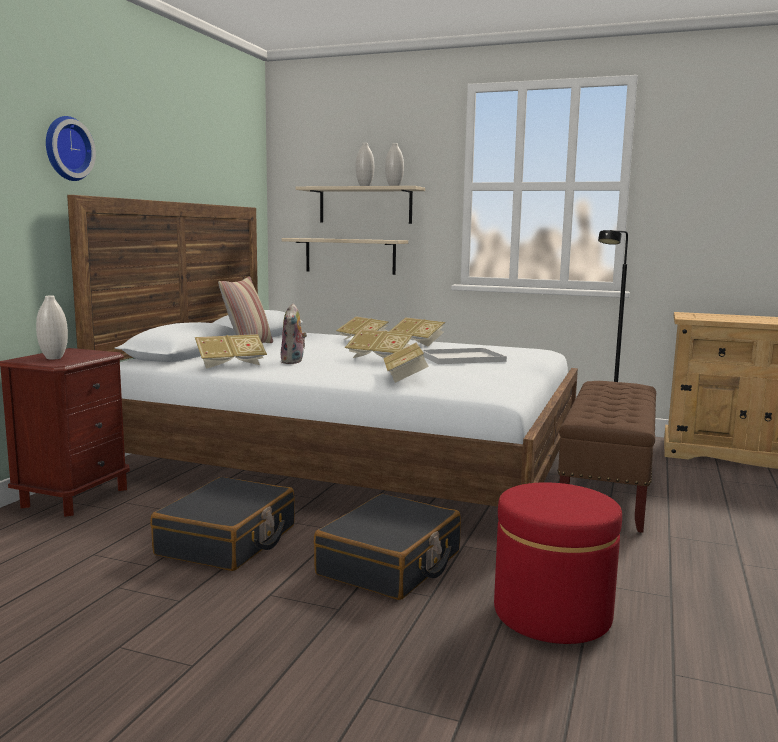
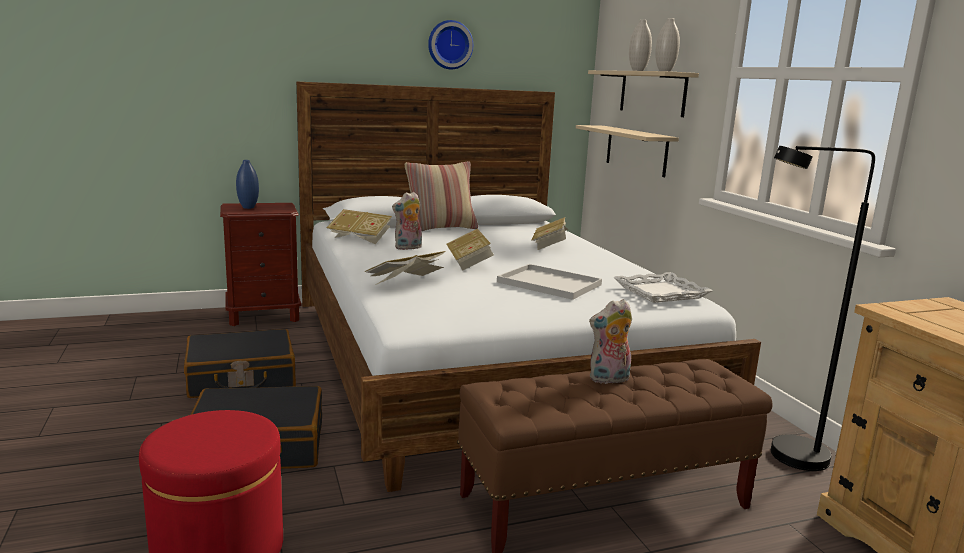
camera: 50 degrees right, 5 degrees up
white vase [36,296,68,359] -> blue vase [236,160,259,209]
wall clock [46,116,96,181] -> wall clock moved to [428,20,473,70]
book [389,317,445,346] -> none
none -> plush toy [589,299,632,384]
none -> white tray [614,272,712,303]

